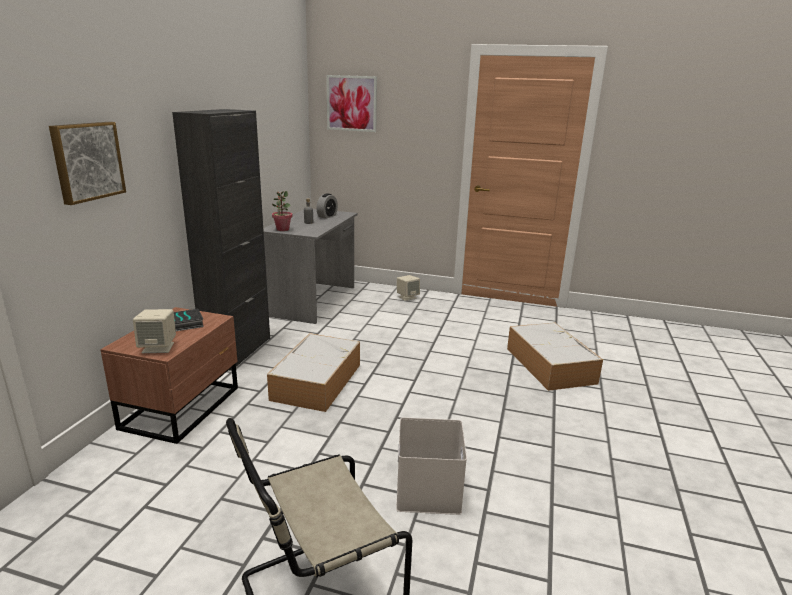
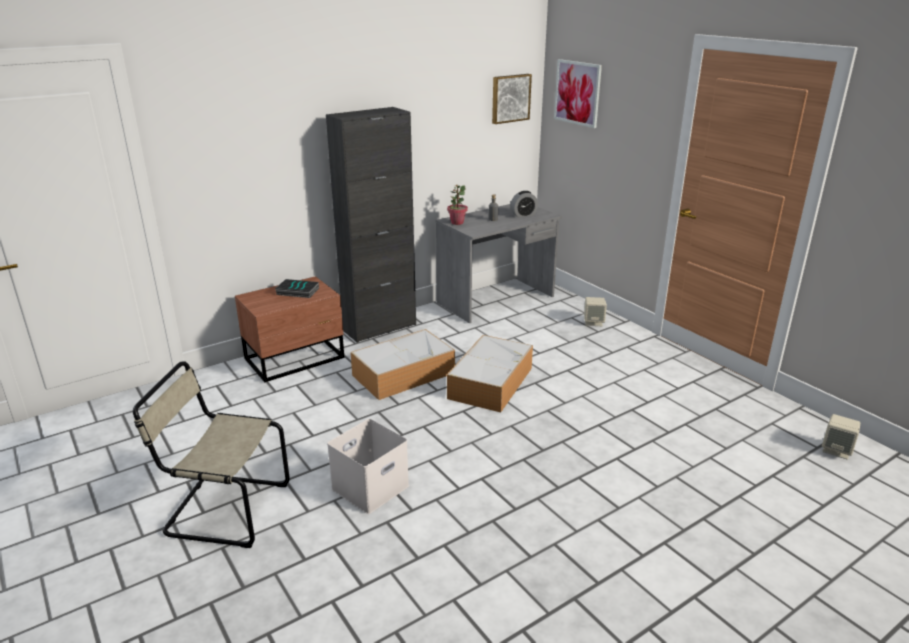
camera: 40 degrees right, 5 degrees up
picture [49,122,126,205] -> picture moved to [492,74,532,124]
beige speaker [133,309,176,353] -> beige speaker moved to [822,414,860,460]
storage box [507,322,603,391] -> storage box moved to [447,335,533,413]

